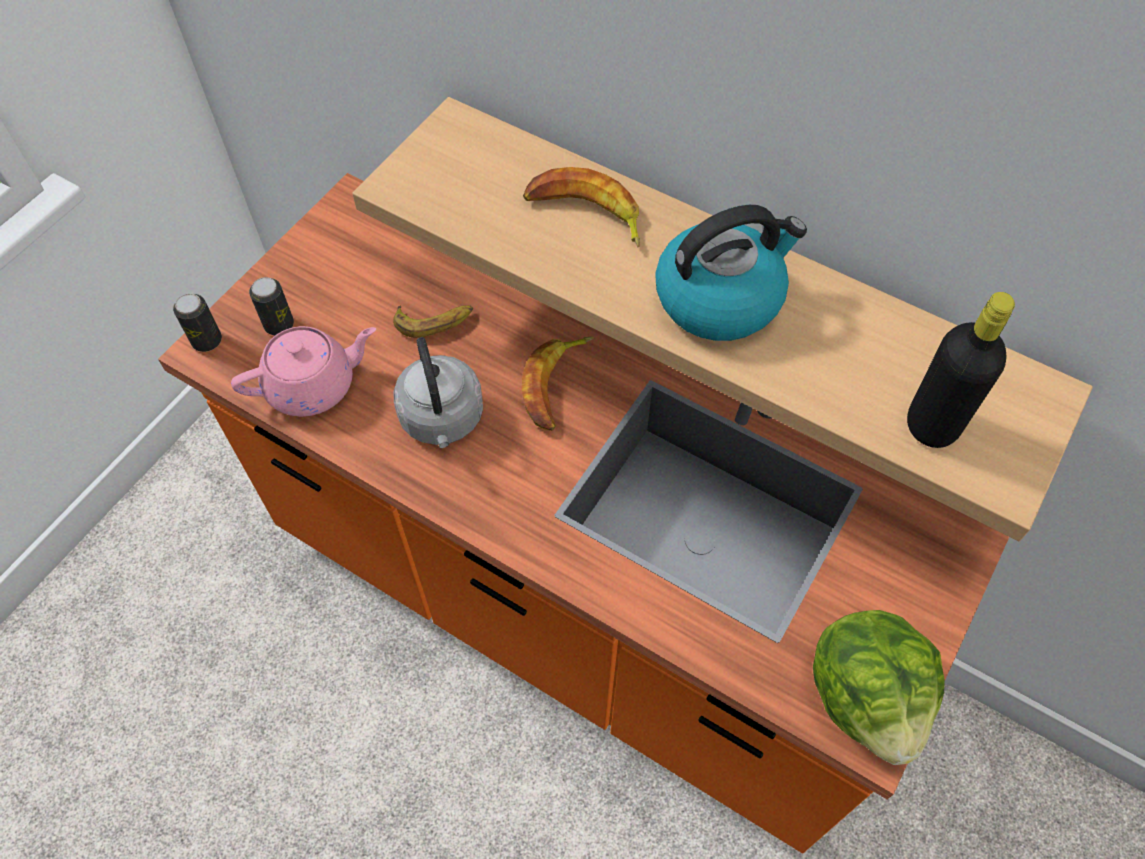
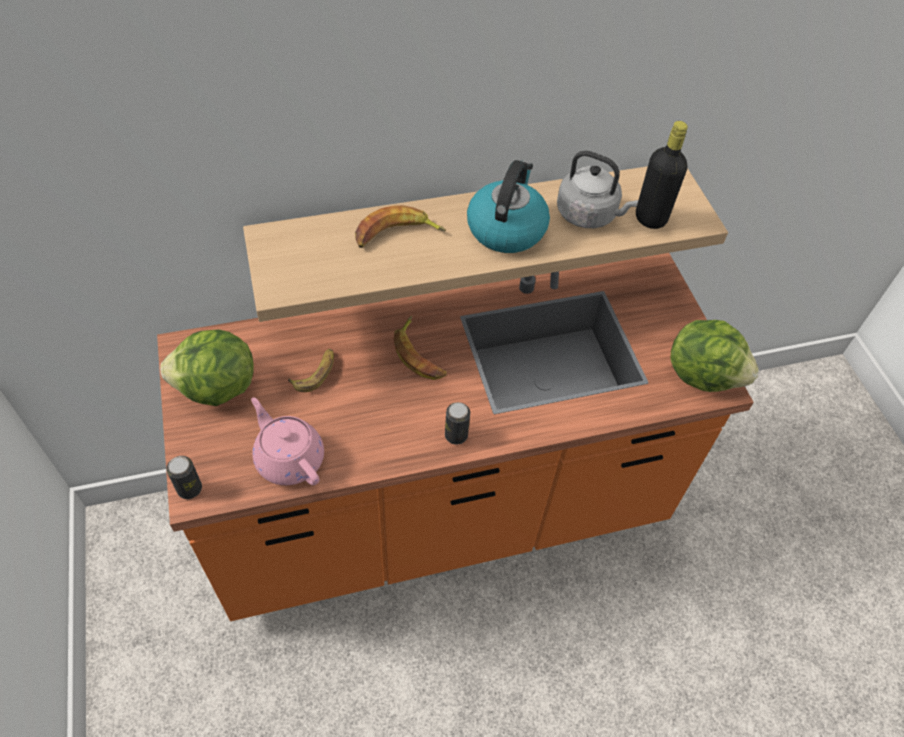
camera: 50 degrees left, 5 degrees down
pink teapot [231,326,376,417] -> pink teapot turned 60 degrees counterclockwise [251,397,324,485]
can [249,277,294,335] -> can moved to [445,402,470,445]
grey kettle [393,337,483,448] -> grey kettle moved to [557,151,638,228]
none -> lettuce [161,330,254,406]

